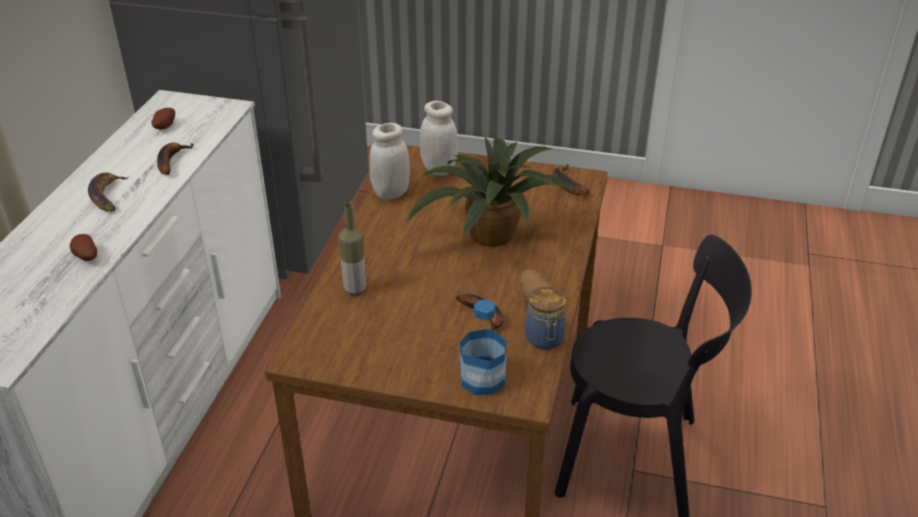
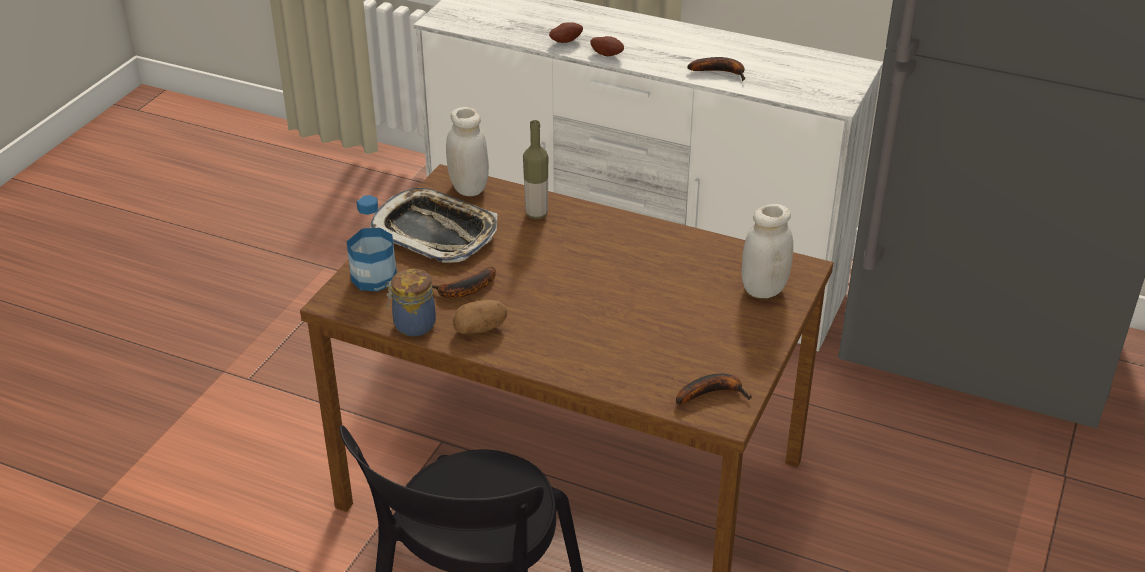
camera: 100 degrees right, 0 degrees up
banana [88,173,129,212] -> none
potato [151,108,175,129] -> potato moved to [590,36,624,56]
white jar [369,123,410,200] -> white jar moved to [446,107,489,196]
potted plant [406,137,575,247] -> none
none -> tray [370,188,497,263]

